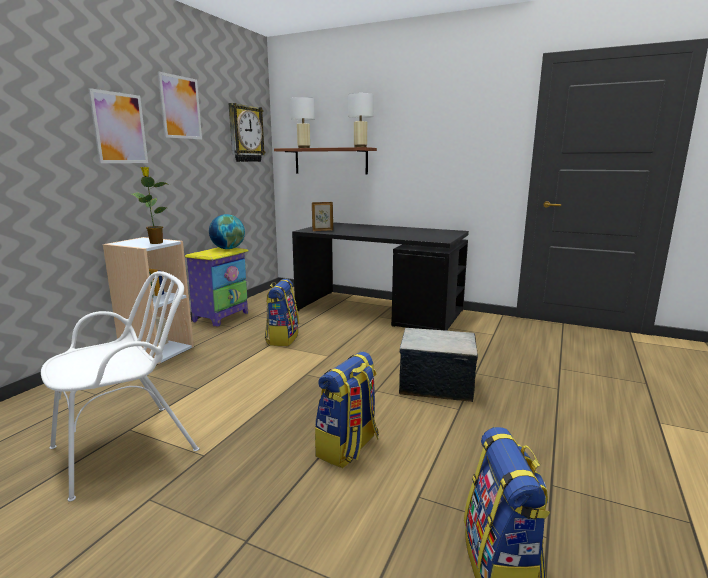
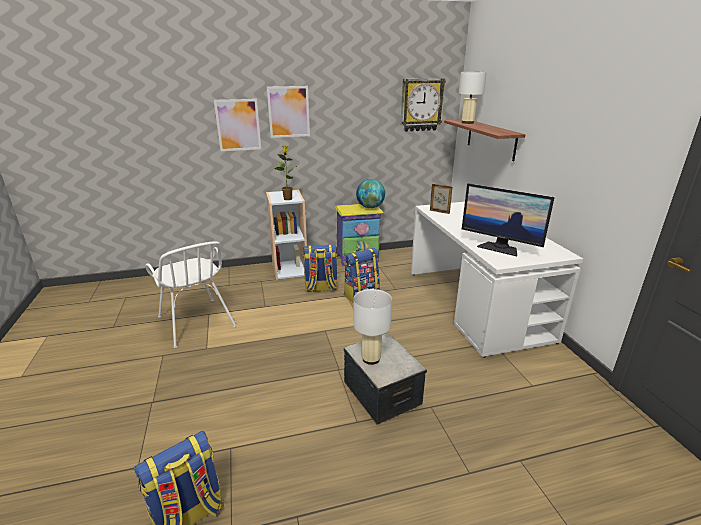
camera: 50 degrees right, 10 degrees up
white chair [41,271,200,502] -> white chair turned 45 degrees clockwise [146,241,237,348]
picture [158,72,202,139] -> picture moved to [214,99,261,151]
black desk [292,222,469,331] -> white desk [411,202,583,358]
backpack [315,351,379,468] -> backpack moved to [303,245,338,292]
white table lamp [348,93,374,147] -> white table lamp moved to [353,289,392,365]
none -> monitor [462,183,555,256]

